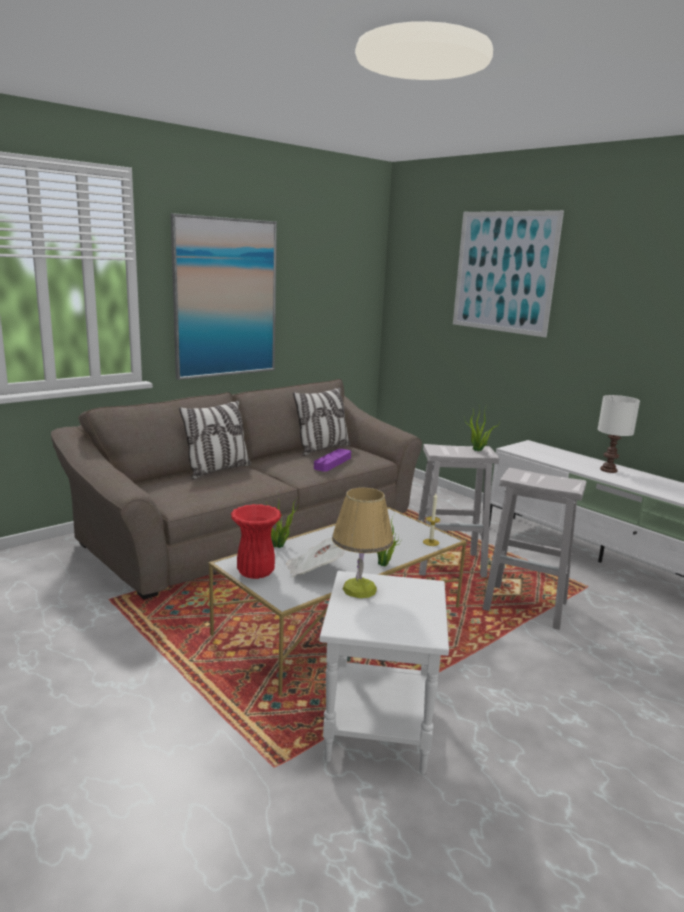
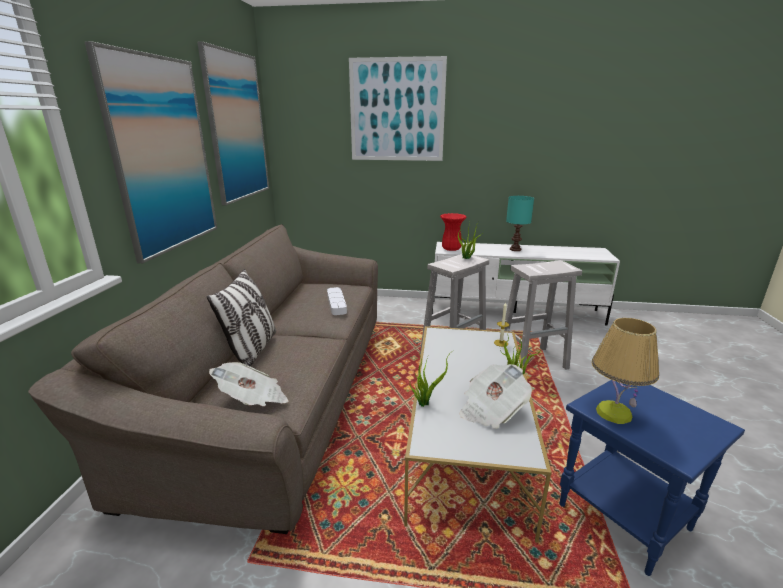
camera: 40 degrees left, 5 degrees up
red vase [231,504,282,579] -> red vase moved to [440,213,467,251]
pillow [293,387,351,456] -> none
purple tray [314,449,351,472] -> white tray [327,287,347,315]
white side table [320,571,449,774] -> blue side table [560,380,745,576]
white table lamp [598,395,640,473] -> turquoise table lamp [506,196,534,251]
none -> picture [197,41,269,205]
none -> newspaper [209,362,288,406]

